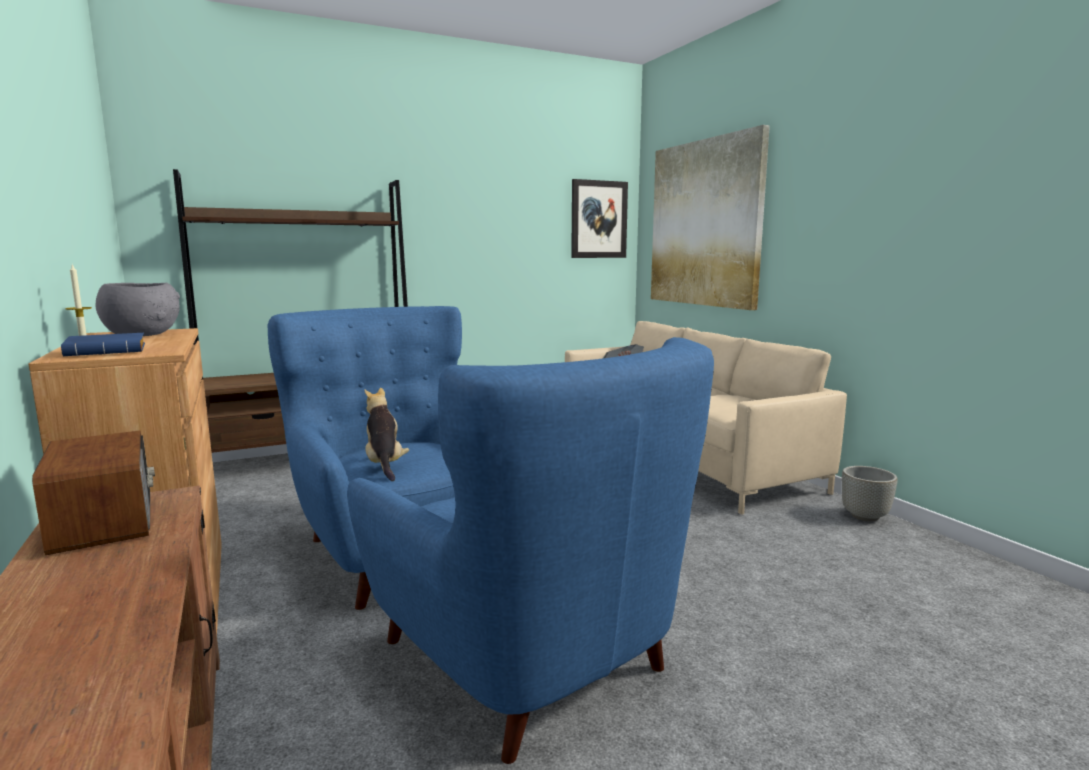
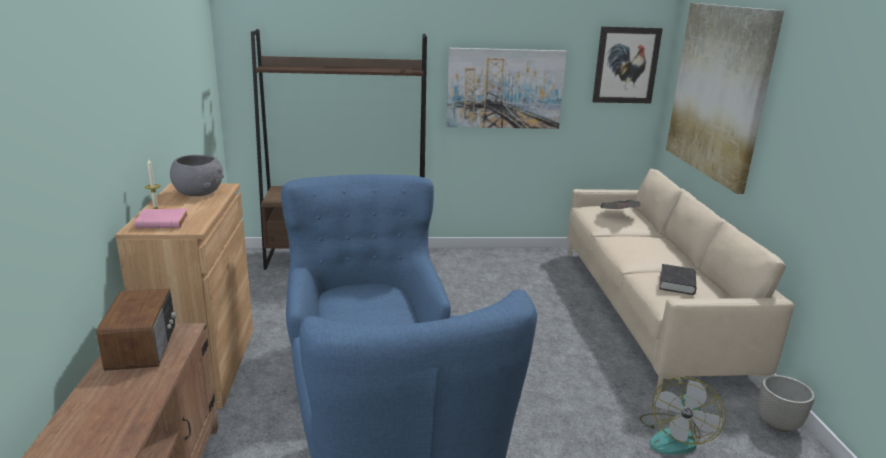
camera: 20 degrees right, 10 degrees up
blue book [61,333,145,356] -> pink book [134,209,188,229]
plush toy [364,388,409,481] -> none
none -> picture [446,48,567,129]
none -> fan [640,377,726,454]
none -> black book [659,264,696,295]

